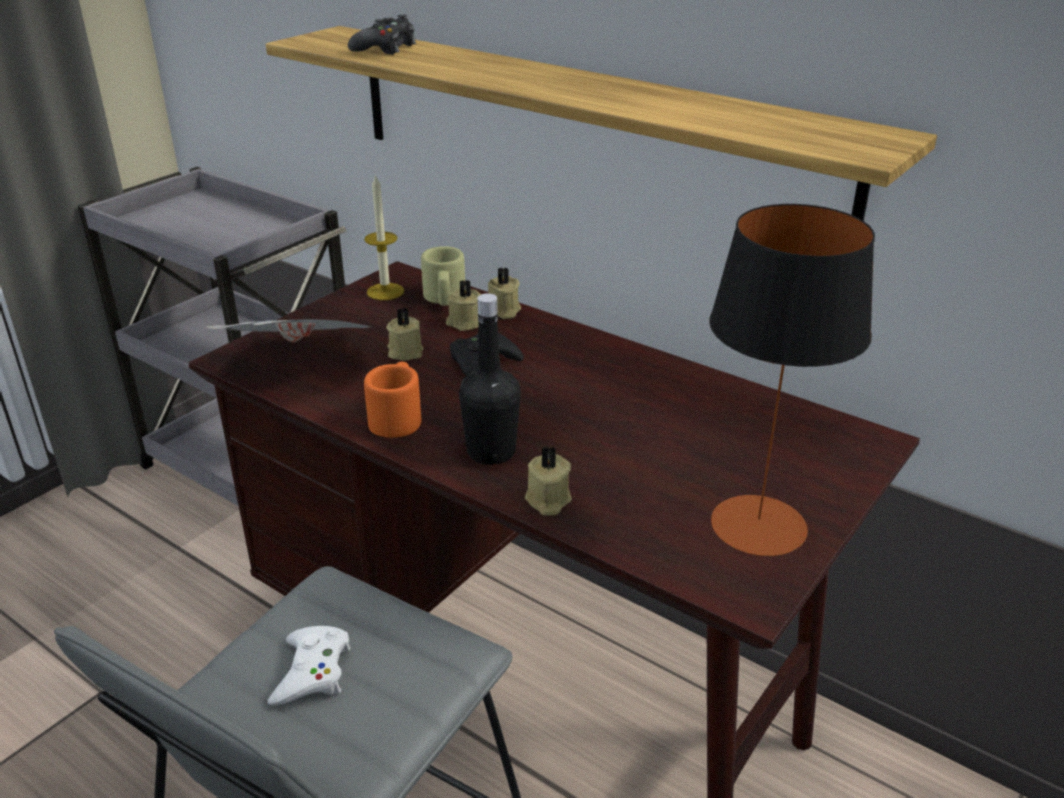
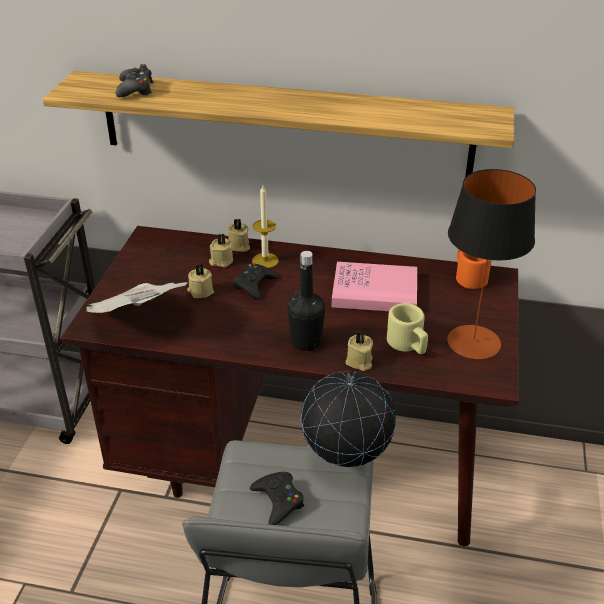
camera: 25 degrees left, 5 degrees up
white game controller [268,626,350,706] -> black game controller [250,472,304,525]
candle [364,174,404,300] -> candle moved to [252,185,279,268]
orange mug [364,362,422,438] -> orange mug moved to [456,249,492,289]
beige mug [421,246,465,306] -> beige mug moved to [387,303,428,354]
none -> globe [301,371,396,467]
none -> pink book [332,262,417,311]

